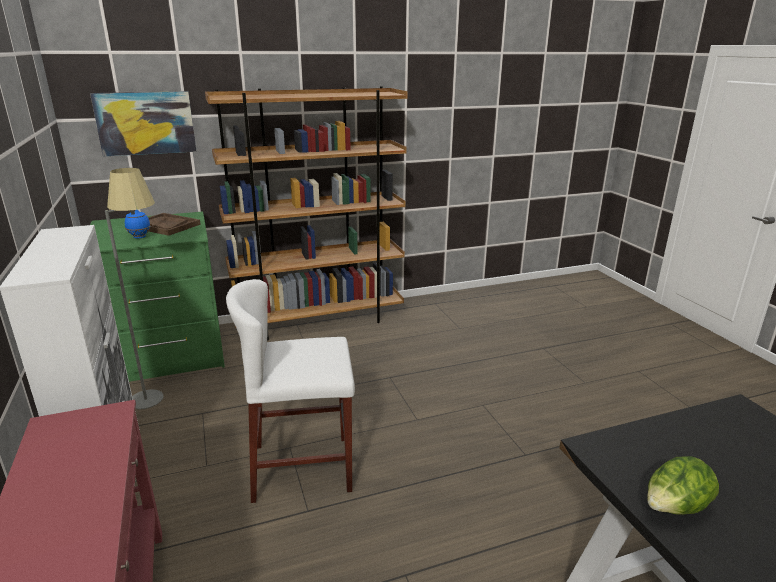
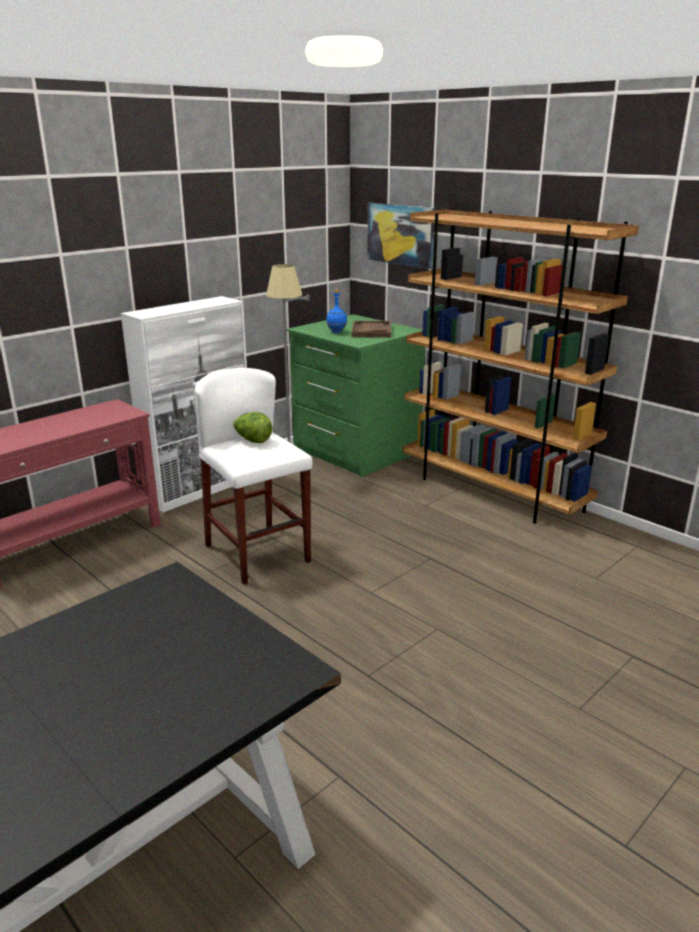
camera: 65 degrees right, 0 degrees up
lettuce [647,456,719,515] -> lettuce moved to [233,412,272,443]

